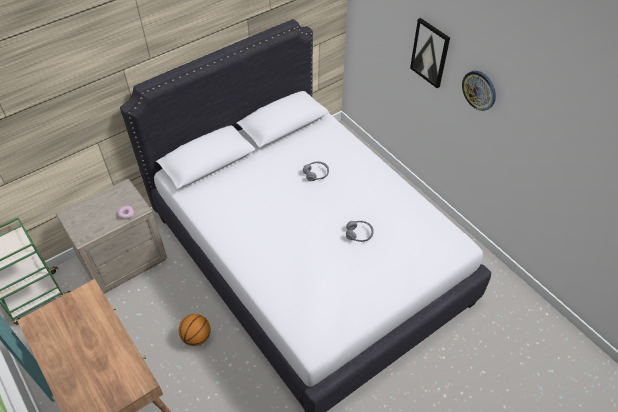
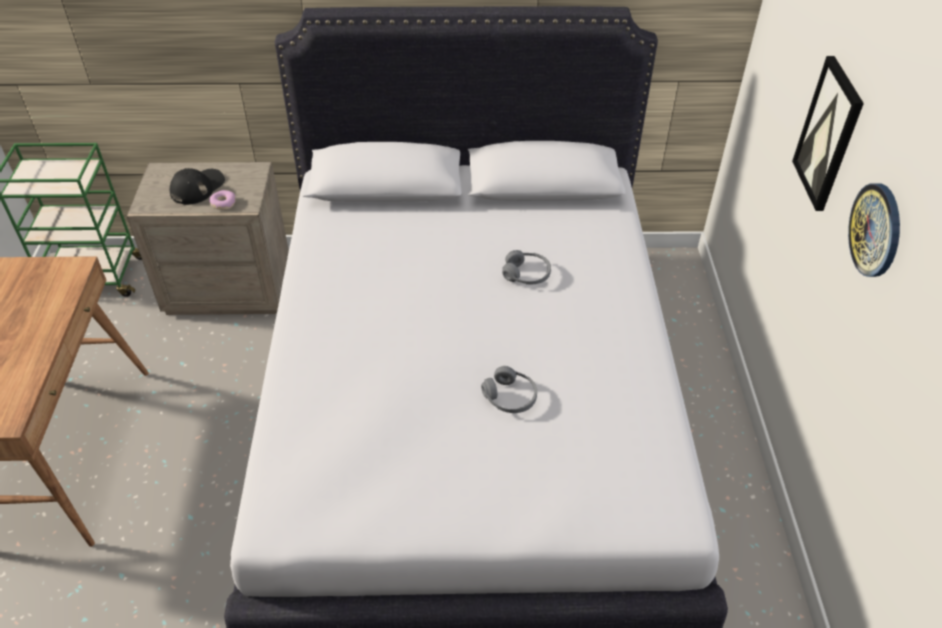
camera: 35 degrees right, 5 degrees down
basketball [179,314,211,346] -> none
none -> black cap [170,168,225,205]

